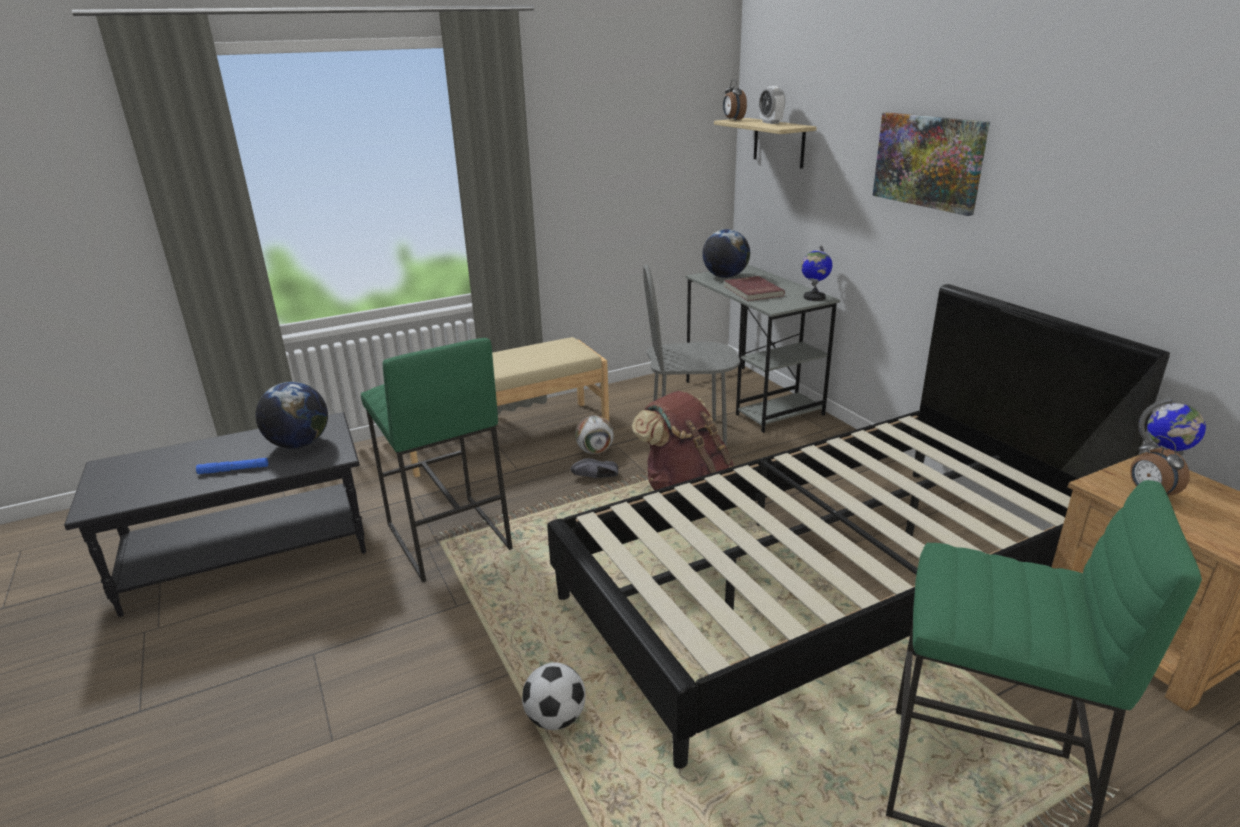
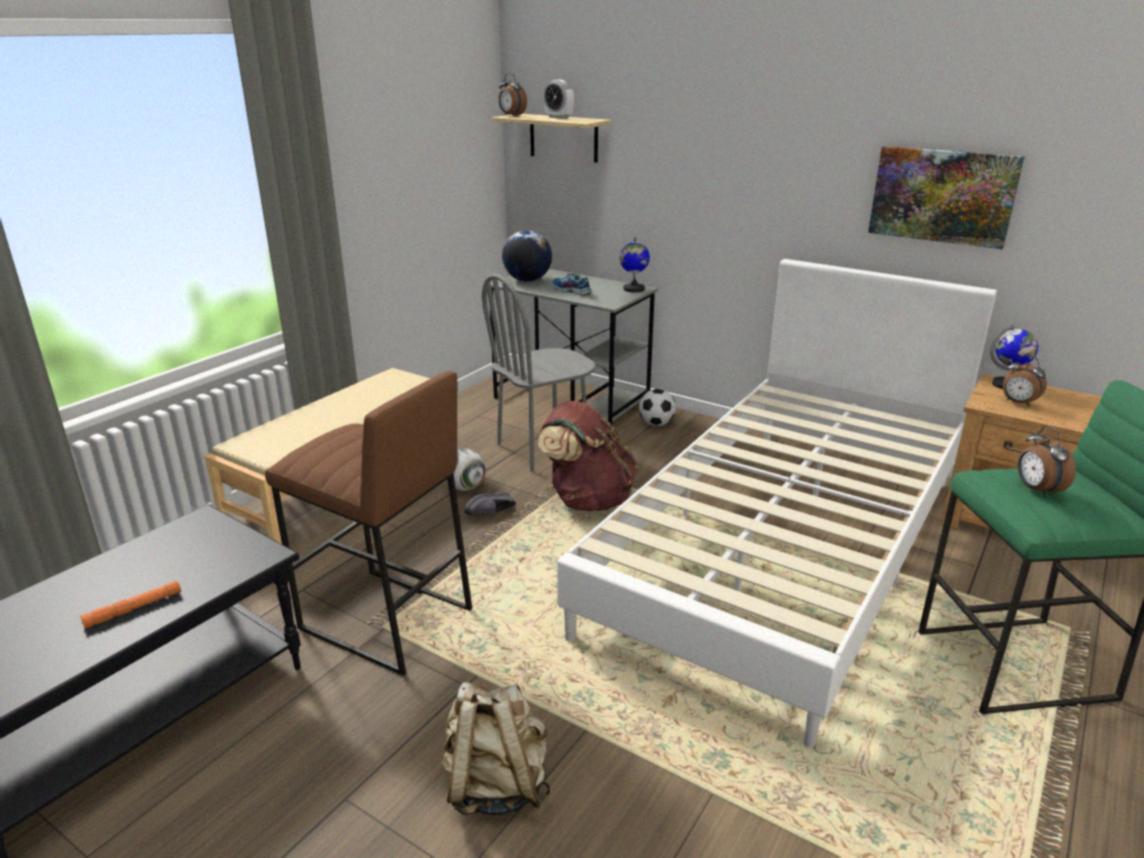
camera: 30 degrees left, 0 degrees up
blue flashlight [196,458,268,474] -> orange flashlight [80,581,181,629]
globe [255,382,328,449] -> none
green stool [361,338,513,582] -> brown stool [265,371,472,676]
football [522,662,586,730] -> football moved to [639,389,676,426]
black bed [547,284,1170,769] -> white bed [557,259,997,748]
red book [724,276,785,301] -> shoe [552,273,591,296]
picture [873,112,990,216] -> picture moved to [868,146,1025,249]
none -> beige backpack [441,682,550,815]
none -> alarm clock [1017,425,1076,497]

